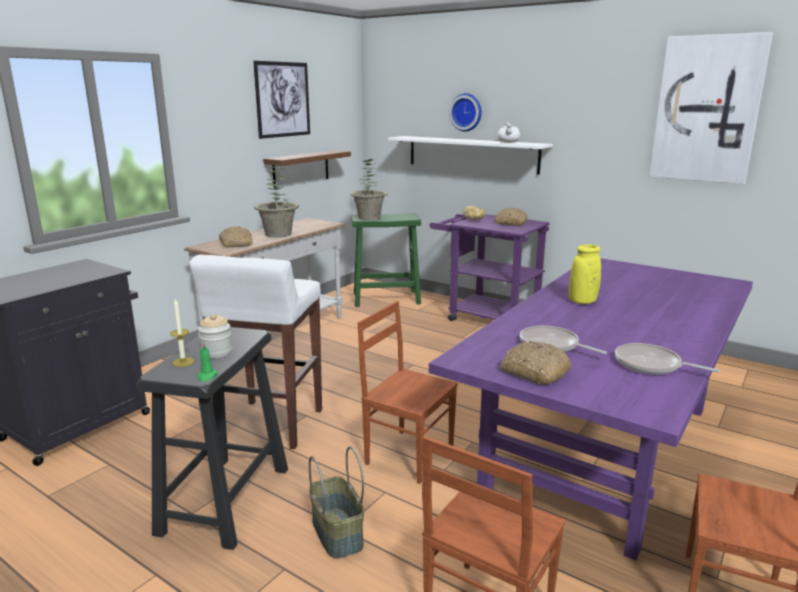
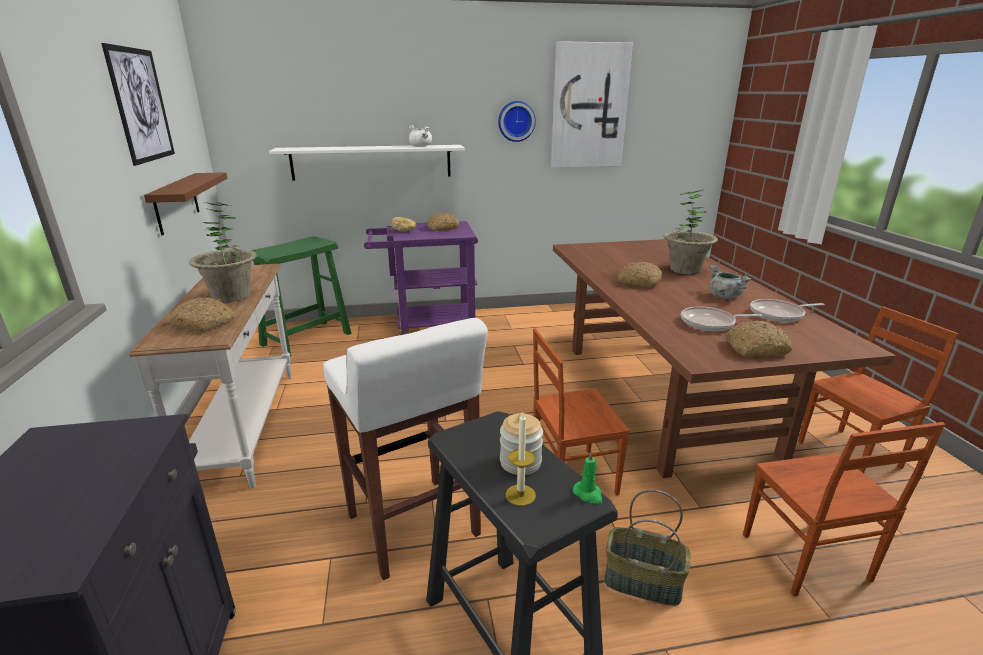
camera: 45 degrees left, 5 degrees up
potted plant [350,159,388,220] -> potted plant moved to [663,189,718,274]
purple dining table [429,258,753,560] -> brown dining table [553,239,896,478]
wall clock [449,93,482,132] -> wall clock moved to [498,101,536,142]
yellow vase [569,245,601,304] -> bread [618,262,662,288]
none -> grey cooking pot [709,265,751,299]

